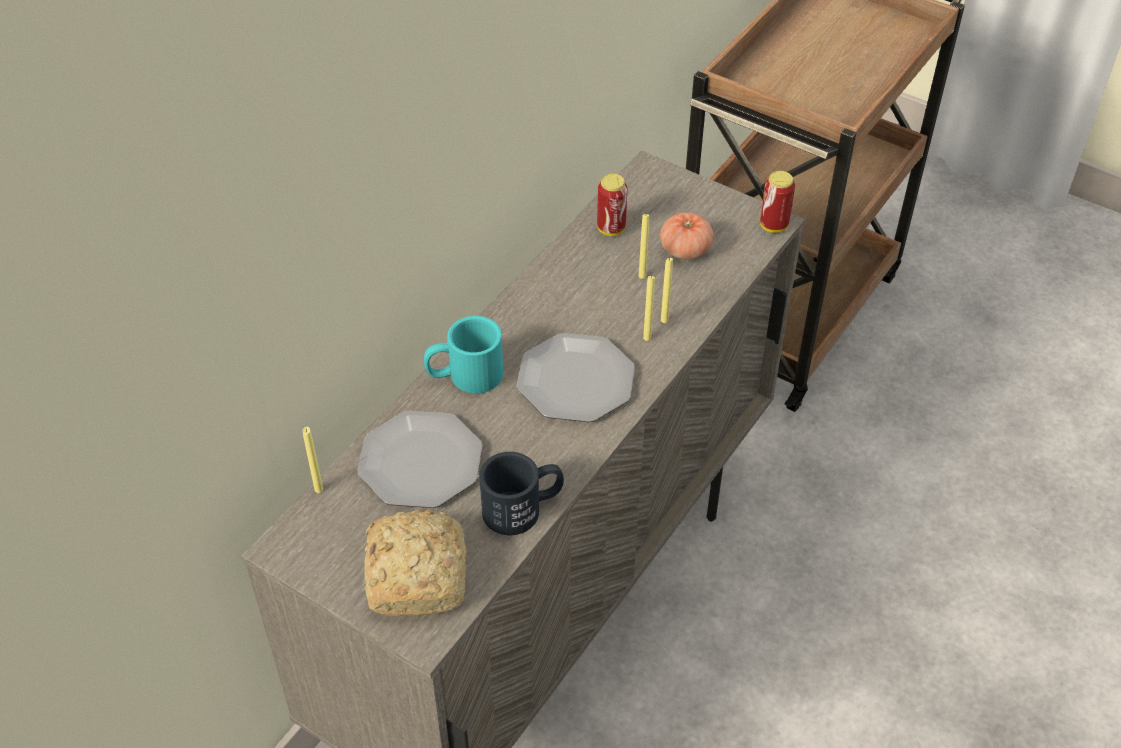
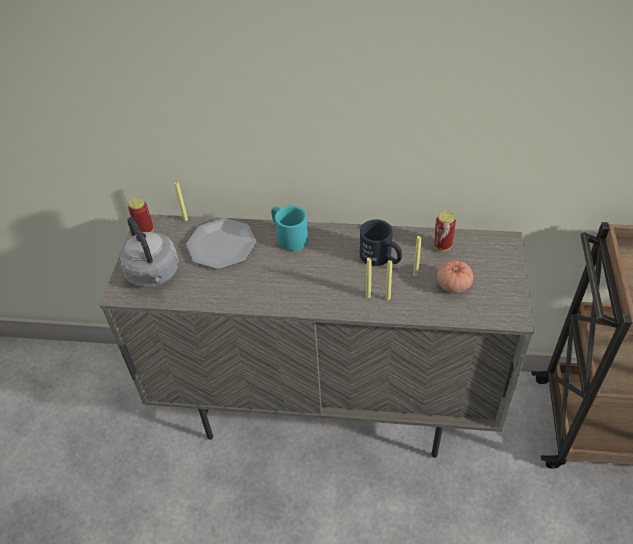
camera: 65 degrees right, 0 degrees up
bread [364,509,467,616] -> grey kettle [119,217,179,288]
black mug [479,452,564,535] -> black mug moved to [360,219,402,266]
plate [517,333,635,422] -> none
can [760,171,795,233] -> can moved to [128,198,154,232]

